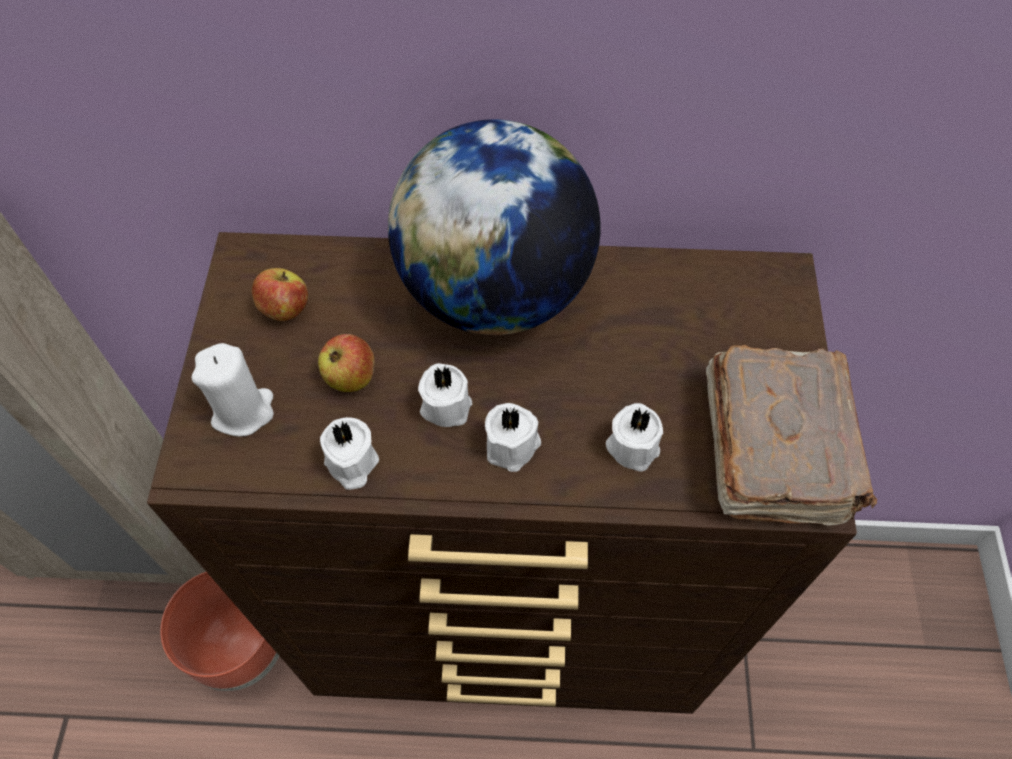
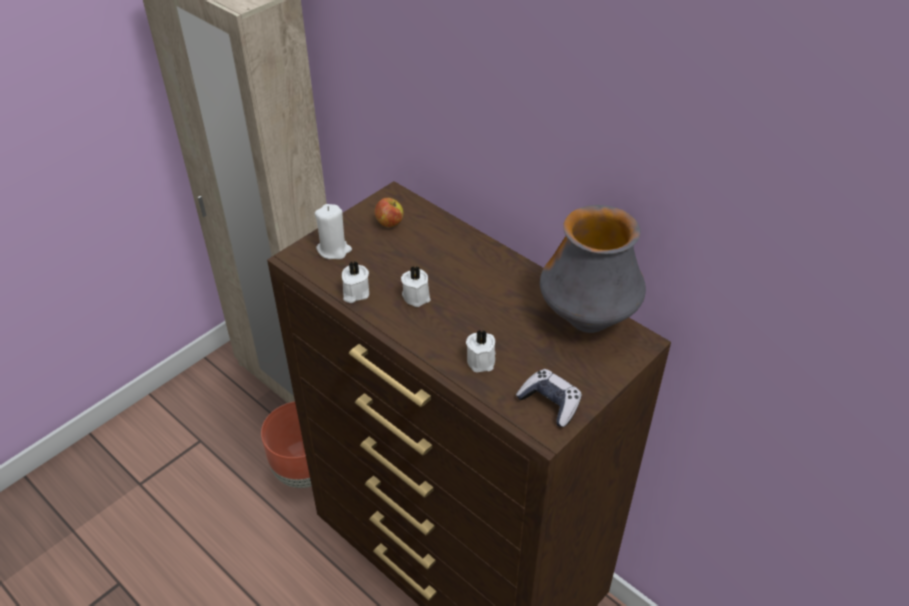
camera: 40 degrees right, 15 degrees down
apple [318,334,375,392] -> none
globe [388,119,601,335] -> none
white candle [485,403,541,472] -> none
brown book [706,345,877,526] -> game controller [516,369,582,427]
none -> vase [540,205,646,333]

